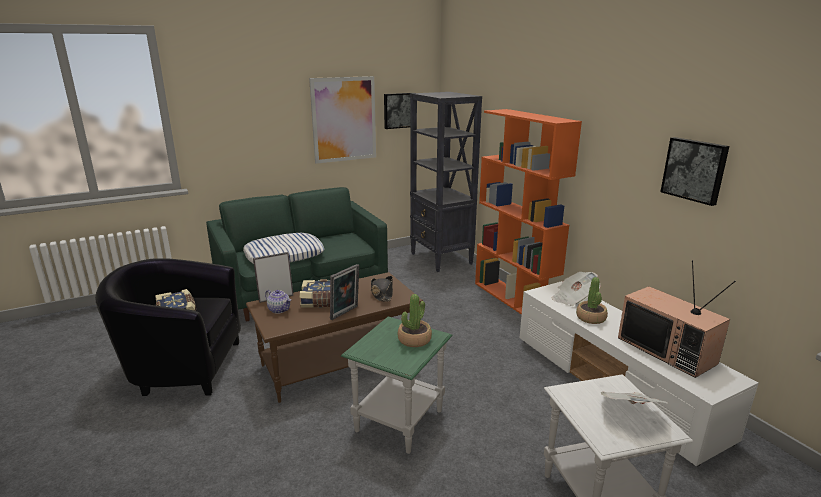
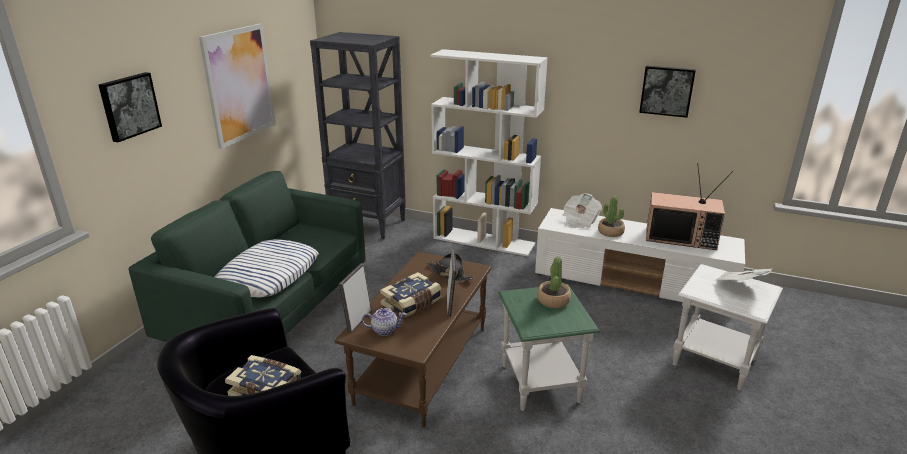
camera: 40 degrees left, 5 degrees up
picture [384,93,410,129] -> picture moved to [98,72,162,142]
orange bookcase [475,109,582,315] -> white bookcase [430,49,548,257]

